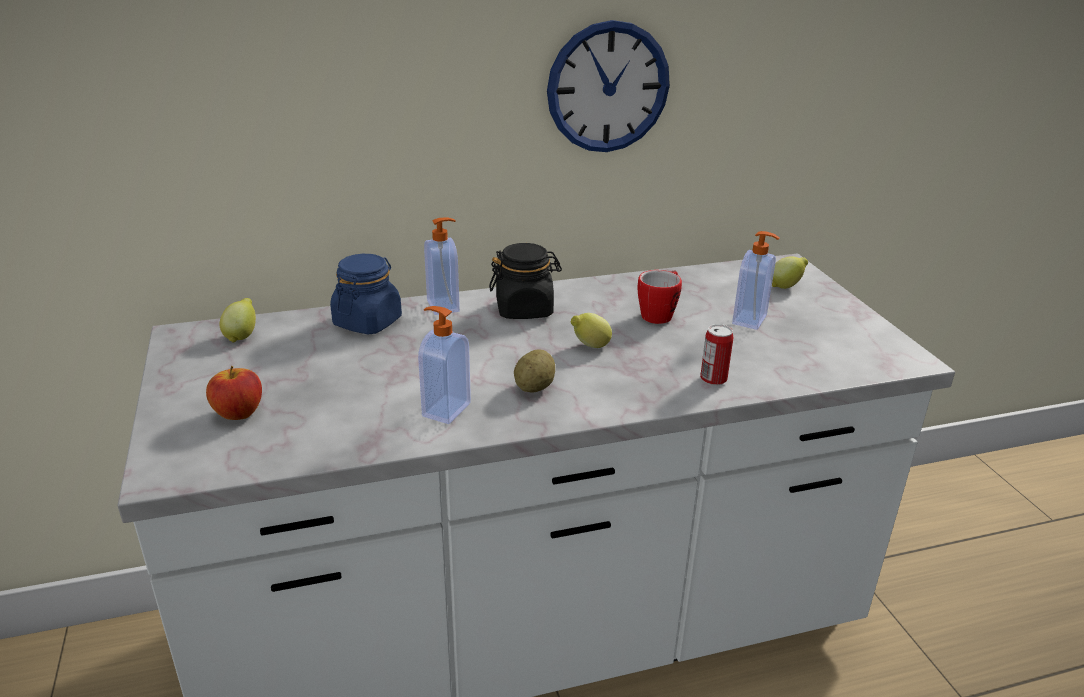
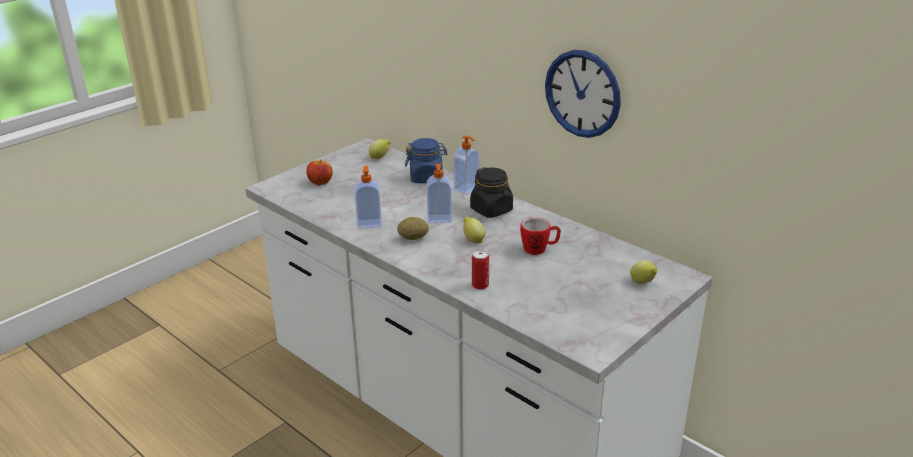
camera: 60 degrees right, 0 degrees up
soap dispenser [732,231,779,330] -> soap dispenser moved to [426,164,452,223]

